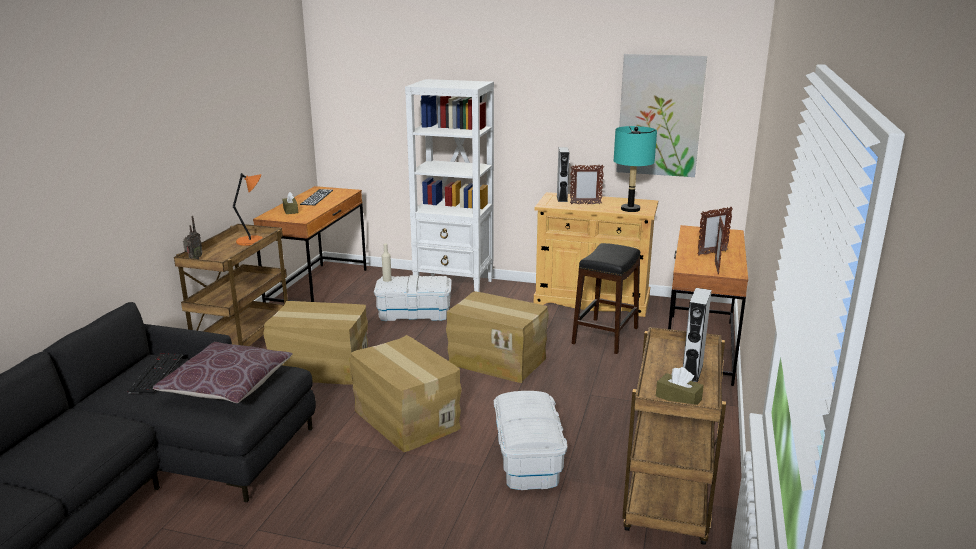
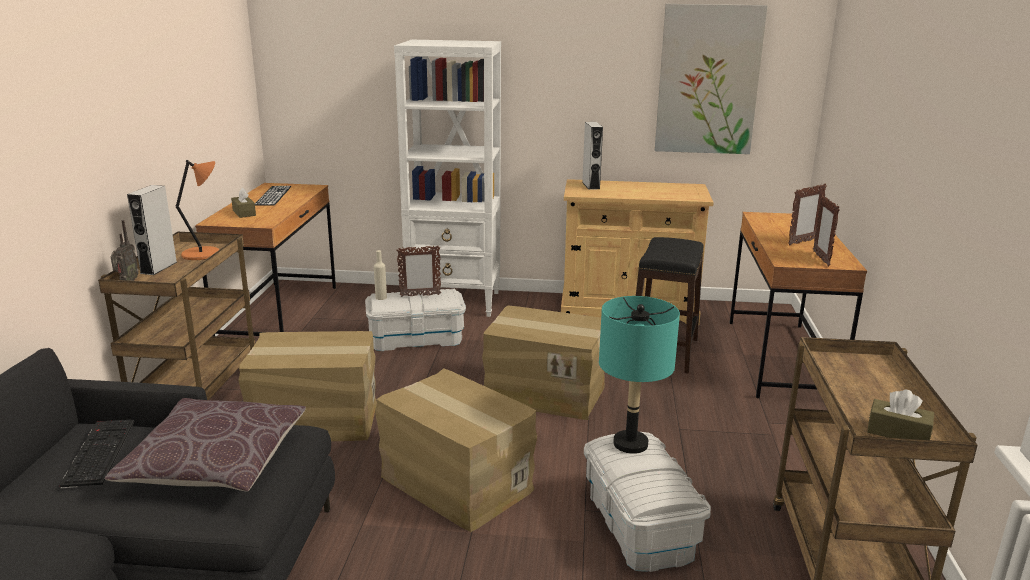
camera: 10 degrees left, 0 degrees up
picture frame [570,165,604,204] -> picture frame moved to [396,246,441,297]
turquoise table lamp [614,126,657,212] -> turquoise table lamp moved to [599,296,680,454]
grey speaker [683,288,712,382] -> grey speaker moved to [127,185,177,275]

